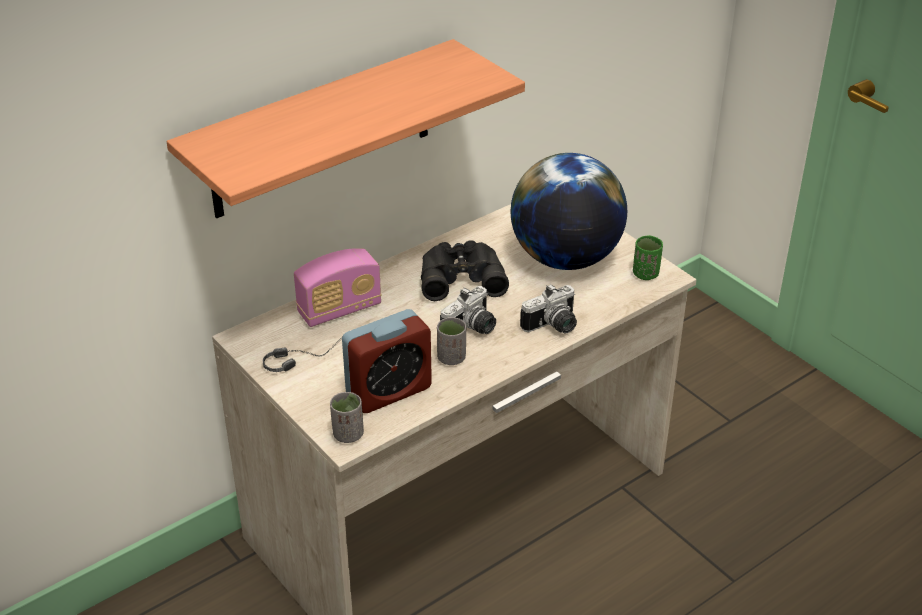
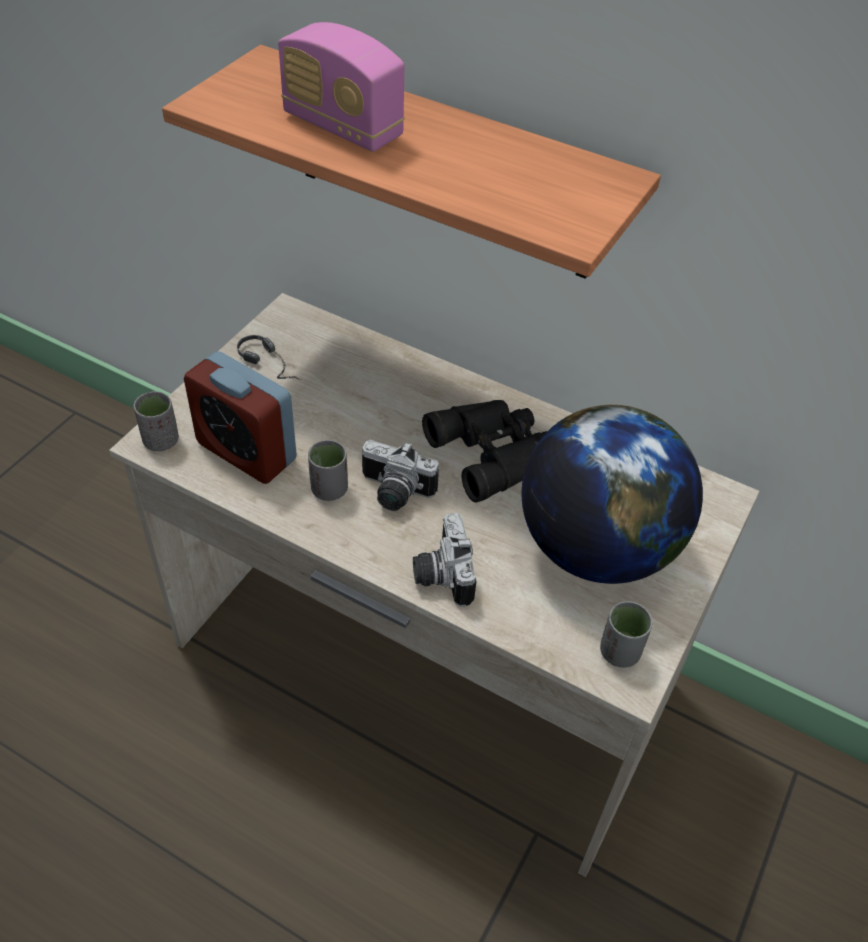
camera: 65 degrees right, 10 degrees up
radio [294,248,382,327] -> radio moved to [278,22,405,152]
camera [520,284,577,334] -> camera turned 45 degrees clockwise [413,513,476,607]
green cup [633,235,663,280] -> grey cup [600,601,652,668]

